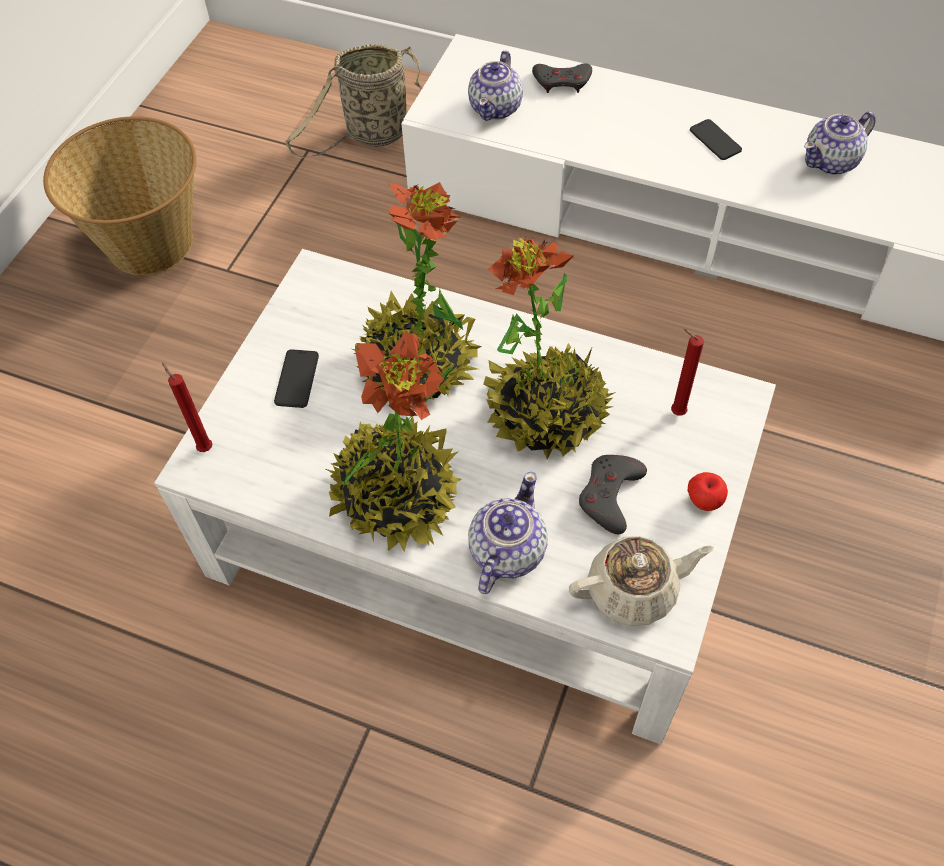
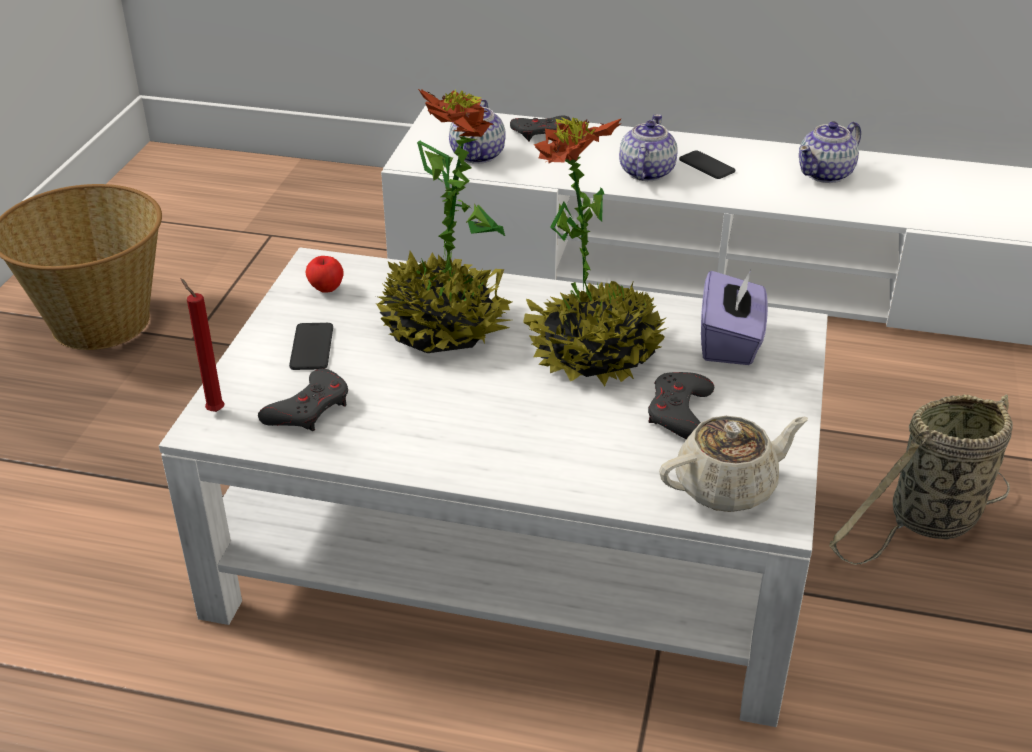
camera: 10 degrees left, 20 degrees down
basket [285,44,422,158] -> basket moved to [829,395,1013,565]
potted plant [326,331,462,552] -> none
teapot [468,472,548,594] -> teapot moved to [619,114,678,181]
red candle [671,329,704,416] -> purple tissue box [701,270,768,365]
apple [688,472,728,511] -> apple moved to [305,256,344,293]
none -> grey game controller [258,369,348,431]

